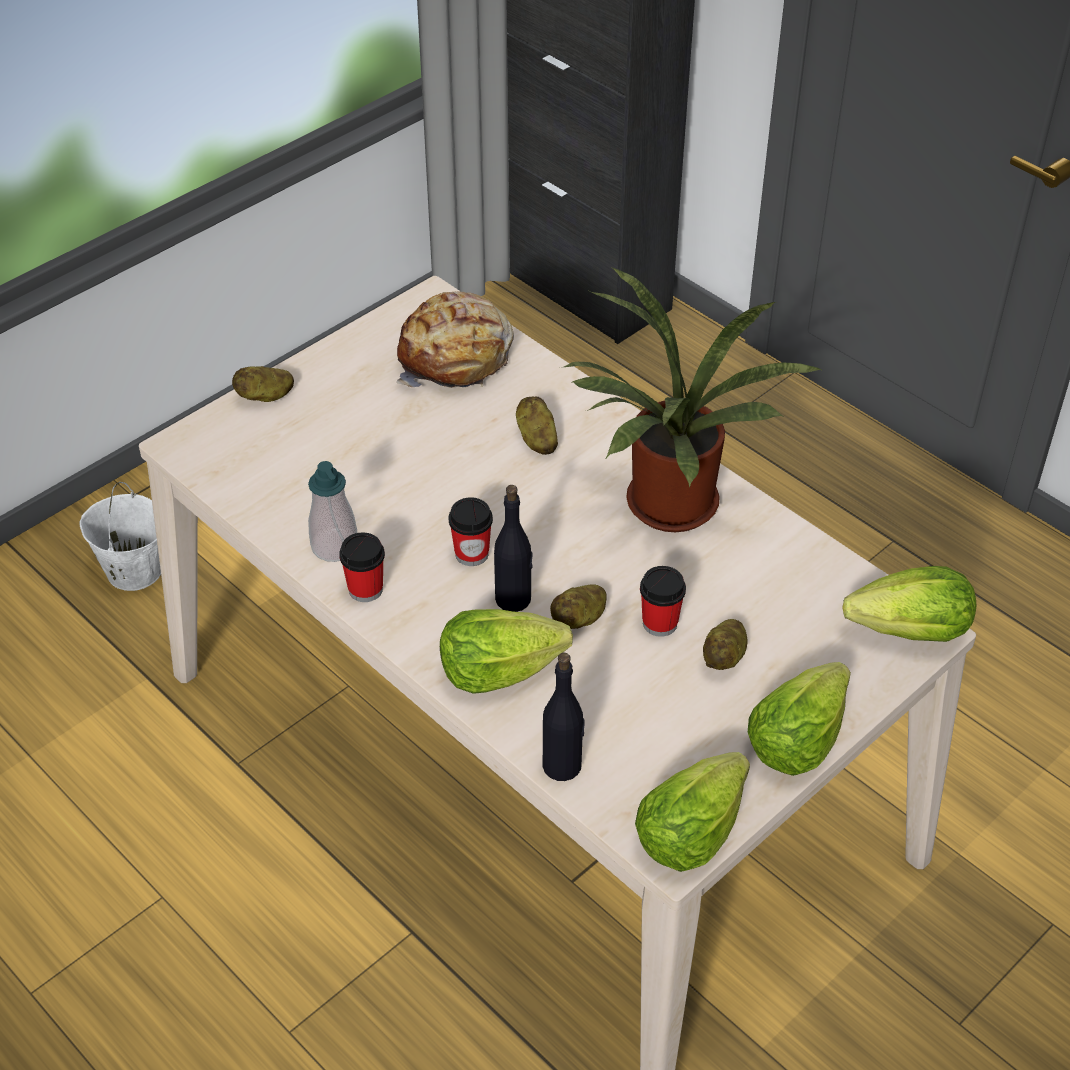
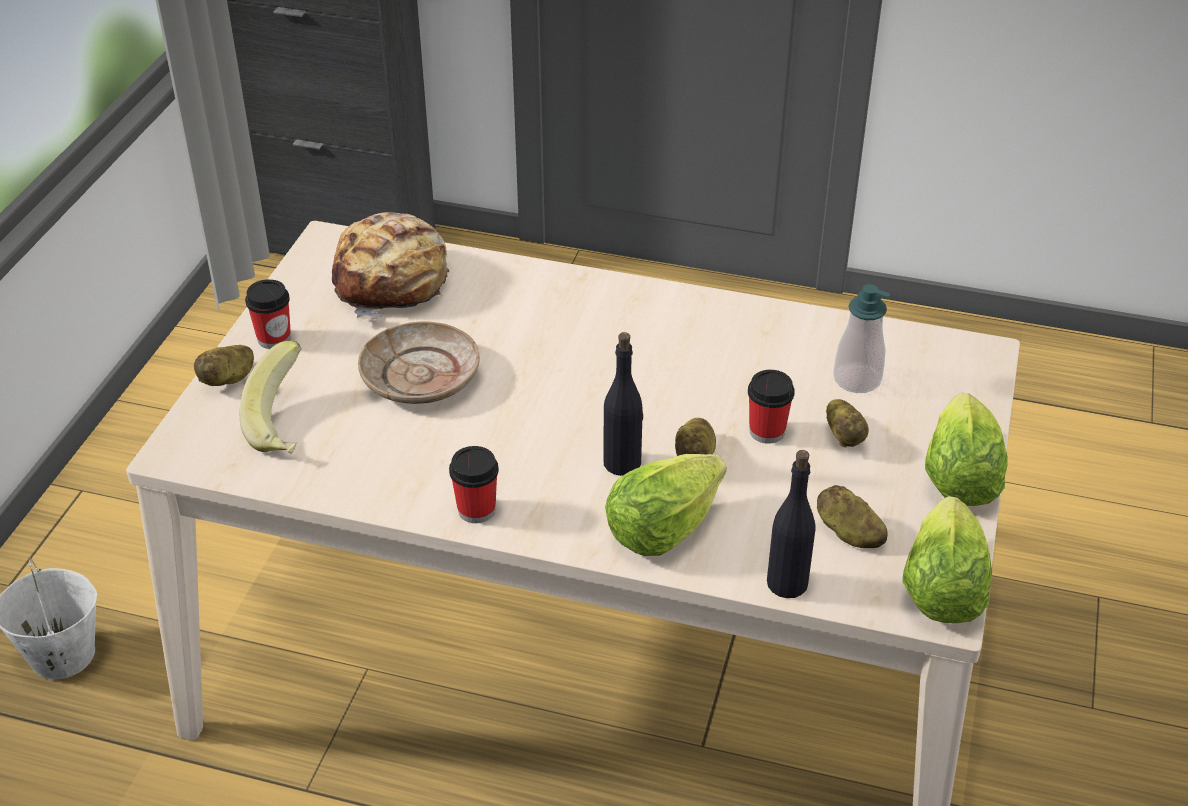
camera: 30 degrees left, 5 degrees down
soap dispenser [308,461,357,562] -> soap dispenser moved to [833,284,890,393]
cup [449,497,493,566] -> cup moved to [245,279,291,349]
potato [516,396,558,455] -> potato moved to [817,485,887,548]
potted plant [564,267,823,532] -> none
lettuce [843,566,976,642] -> none
none -> banana [240,341,302,454]
none -> beige plate [358,321,480,404]

